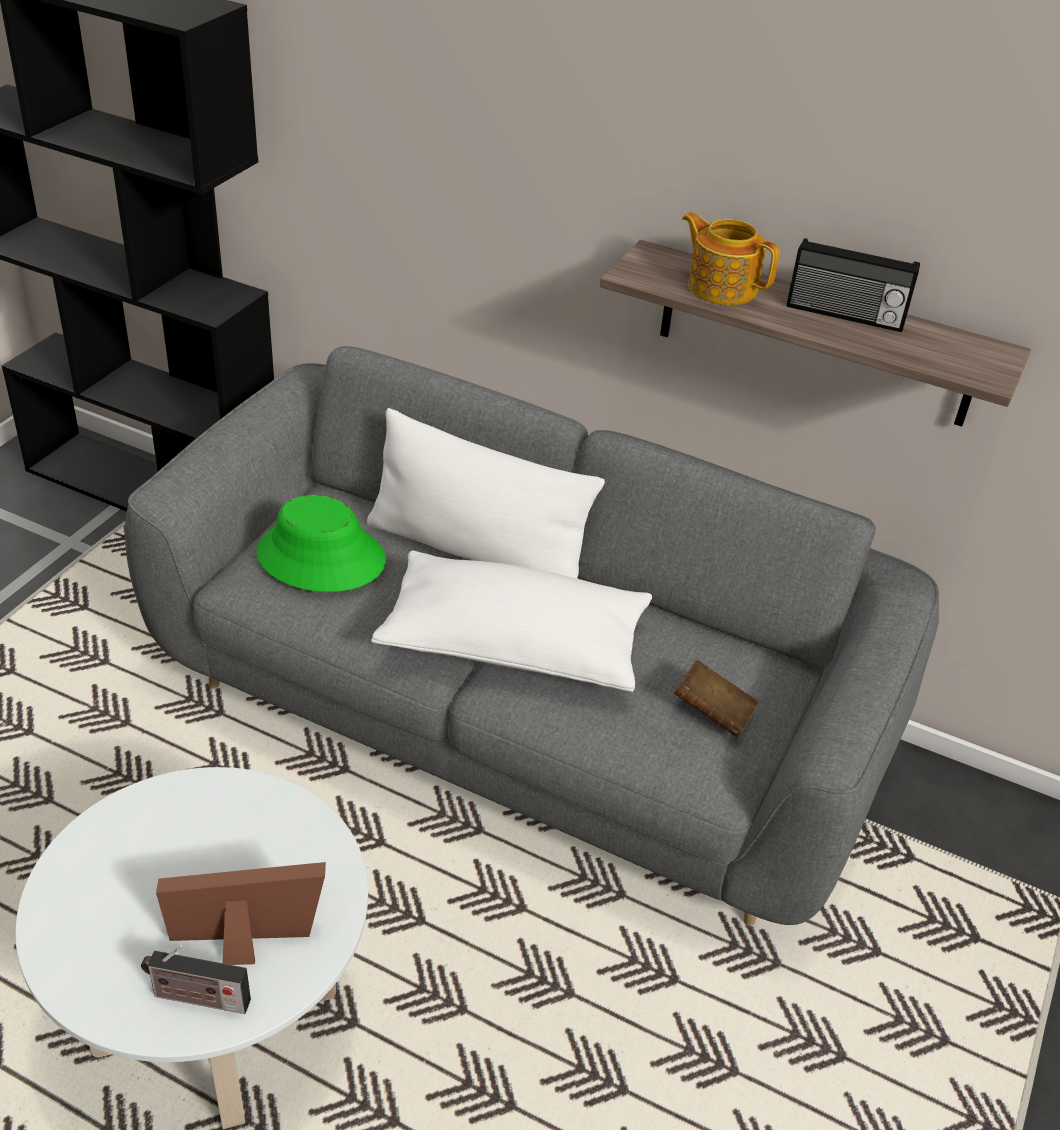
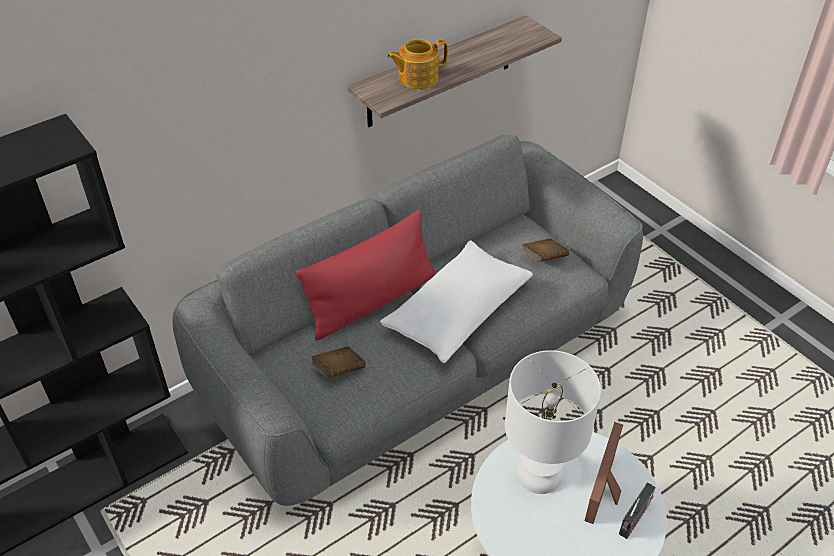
camera: 60 degrees left, 5 degrees up
green hat [257,495,386,592] -> brown book [311,346,366,378]
white pillow [367,408,605,579] -> red pillow [296,209,436,340]
radio [787,238,920,332] -> none
none -> white table lamp [505,350,601,494]

